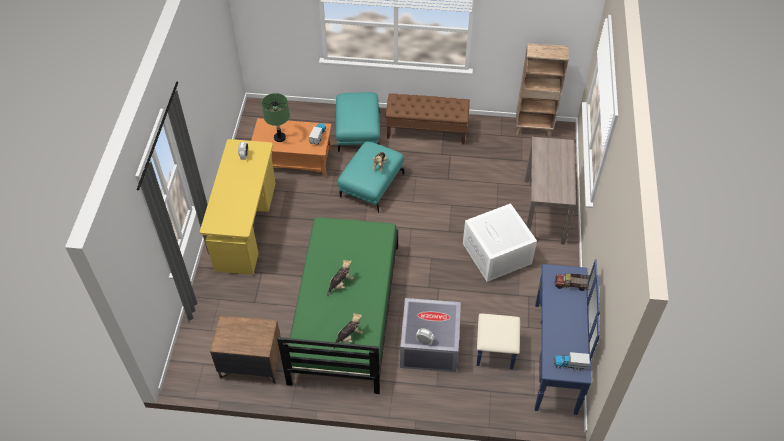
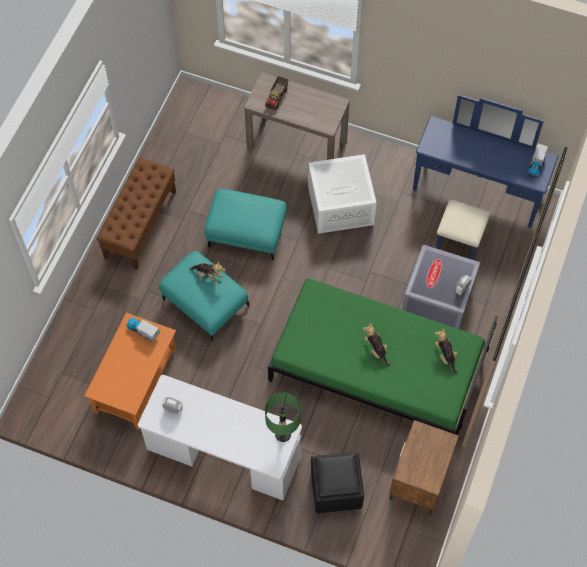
camera: 75 degrees left, 10 degrees up
yellow desk [200,139,276,275] -> white desk [138,375,302,500]
green table lamp [262,93,289,142] -> green table lamp moved to [265,392,300,442]
turquoise ottoman [336,92,380,152] -> turquoise ottoman moved to [205,189,287,260]
brown bookcase [516,43,569,137] -> none
toy truck [555,273,590,291] -> toy truck moved to [265,76,288,110]
none -> black ottoman [311,452,364,513]

